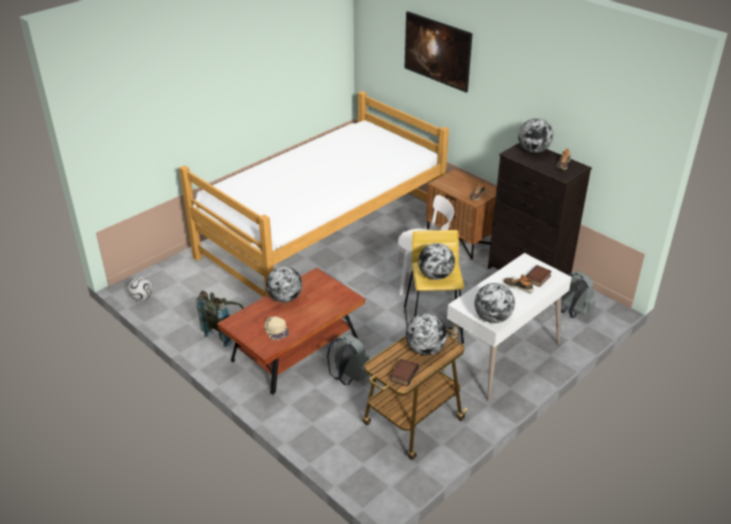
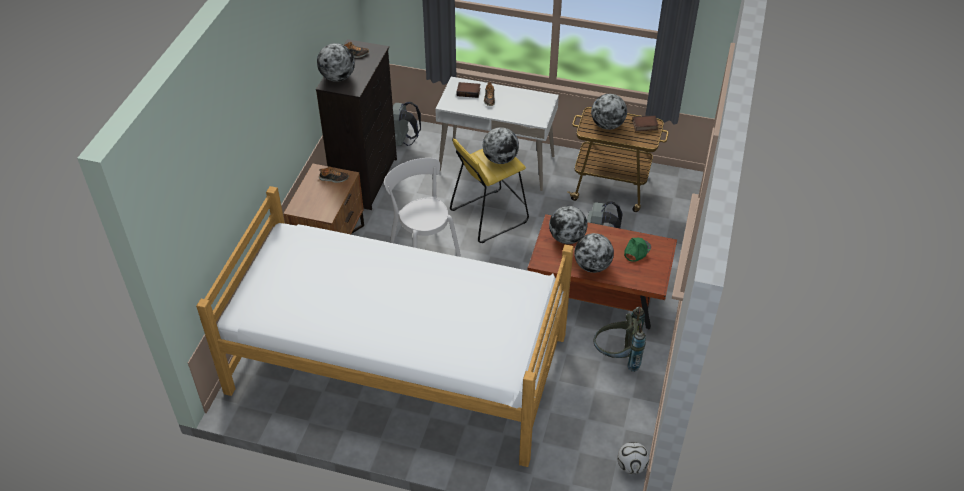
camera: 120 degrees left, 10 degrees up
beige cap [264,316,289,340] -> green cap [624,238,651,262]
picture [405,11,473,93] -> none
globe [475,283,515,323] -> globe moved to [549,206,587,244]

